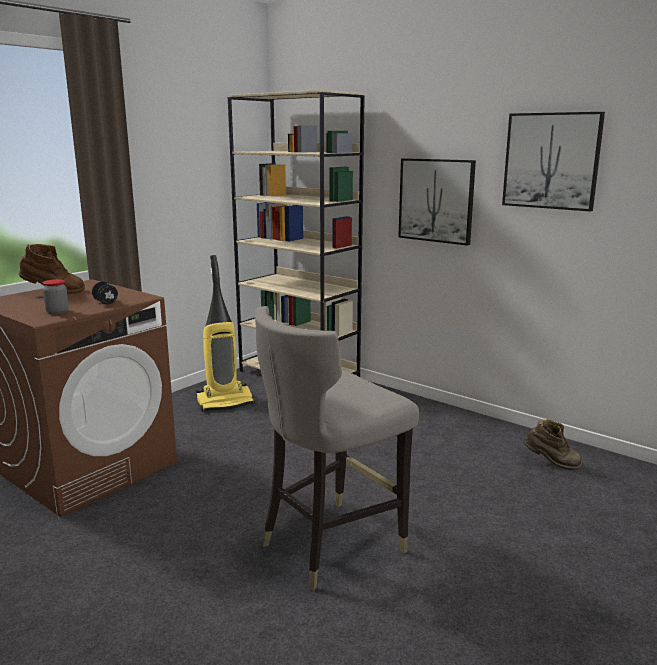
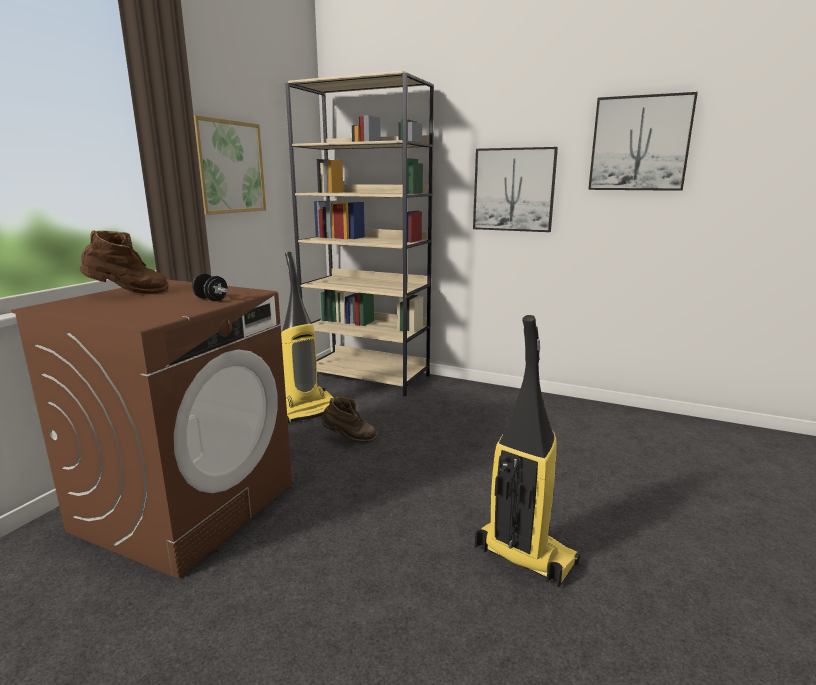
camera: 15 degrees left, 0 degrees up
jar [43,279,69,314] -> none
grey stool [255,306,419,591] -> vacuum cleaner [475,315,580,587]
brown boot [524,419,582,470] -> brown boot moved to [321,396,377,443]
none -> picture [194,115,266,215]

